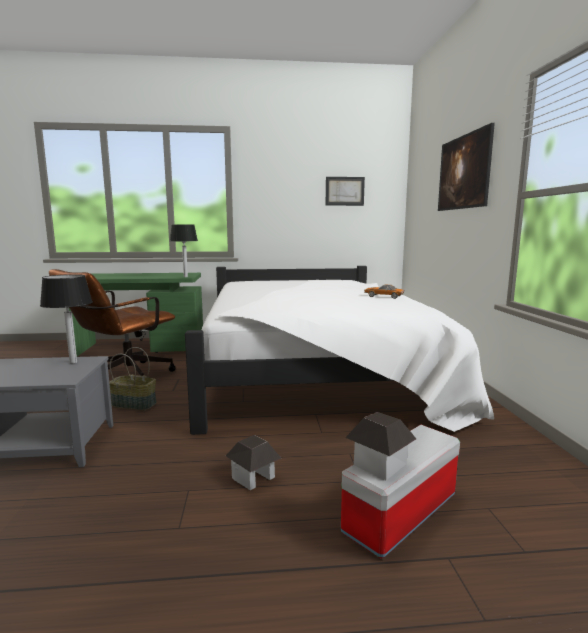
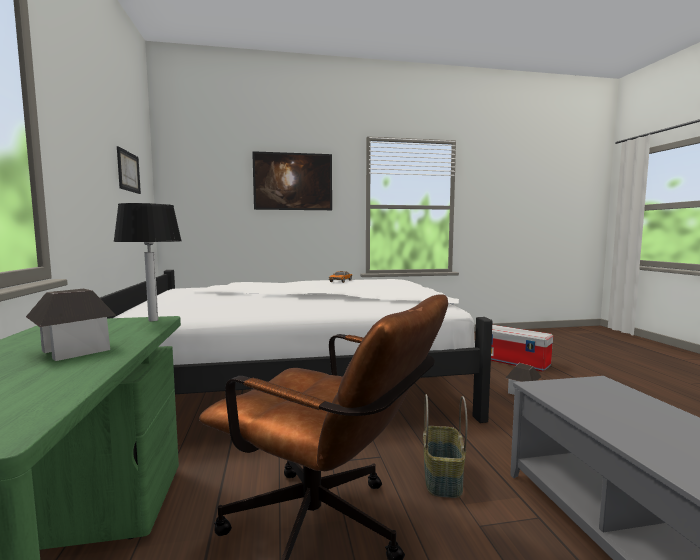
camera: 95 degrees left, 5 degrees down
table lamp [40,274,93,364] -> none
toy house [346,412,416,480] -> toy house moved to [26,289,116,361]

